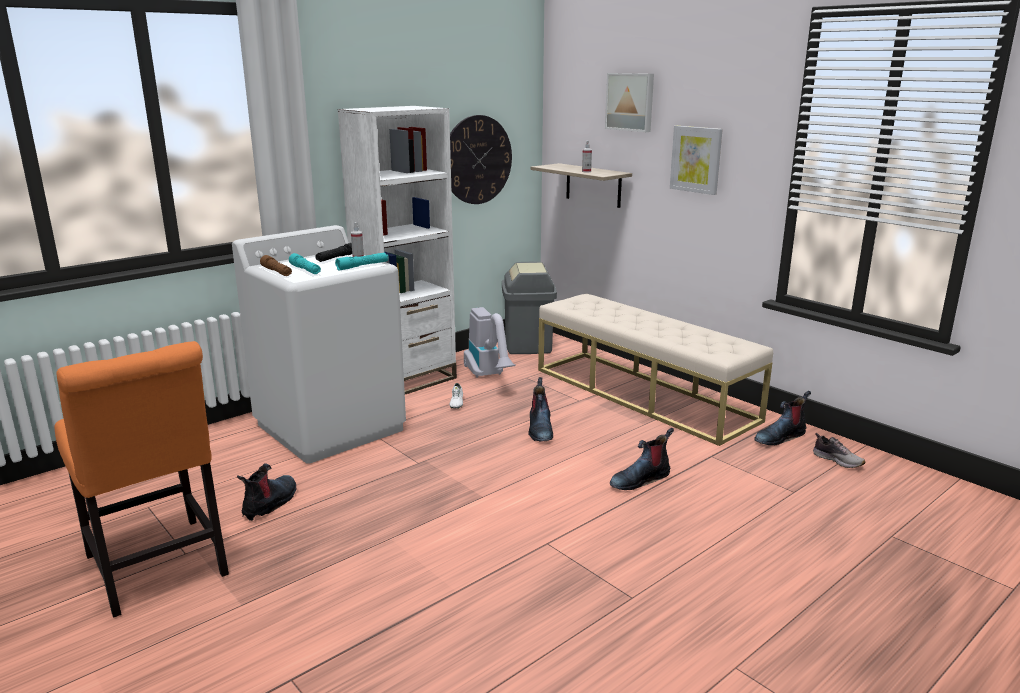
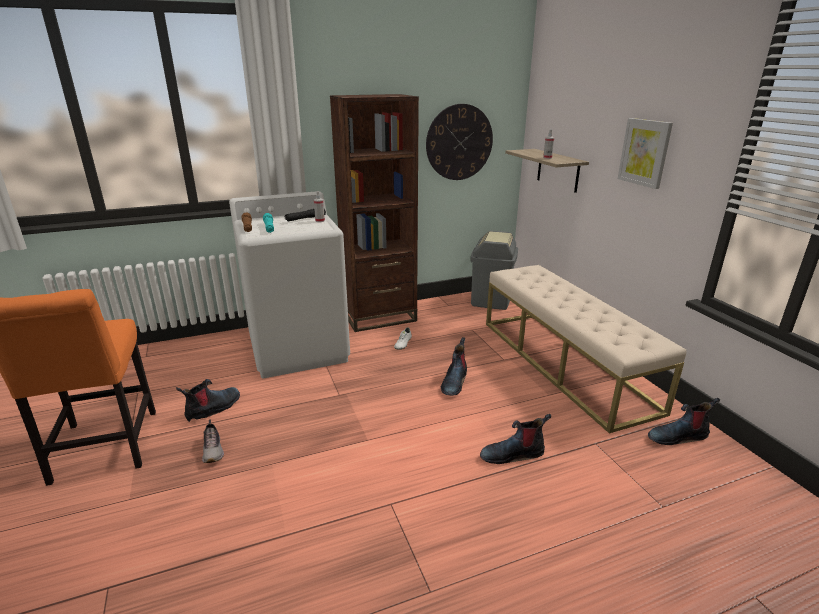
camera: 20 degrees right, 5 degrees up
turquoise flashlight [335,253,389,270] -> none
white bookcase [338,106,457,394] -> brown bookcase [330,94,419,332]
vacuum cleaner [464,307,516,378] -> none
picture [605,73,654,132] -> none
shoe [813,433,865,468] -> shoe moved to [202,419,224,463]

